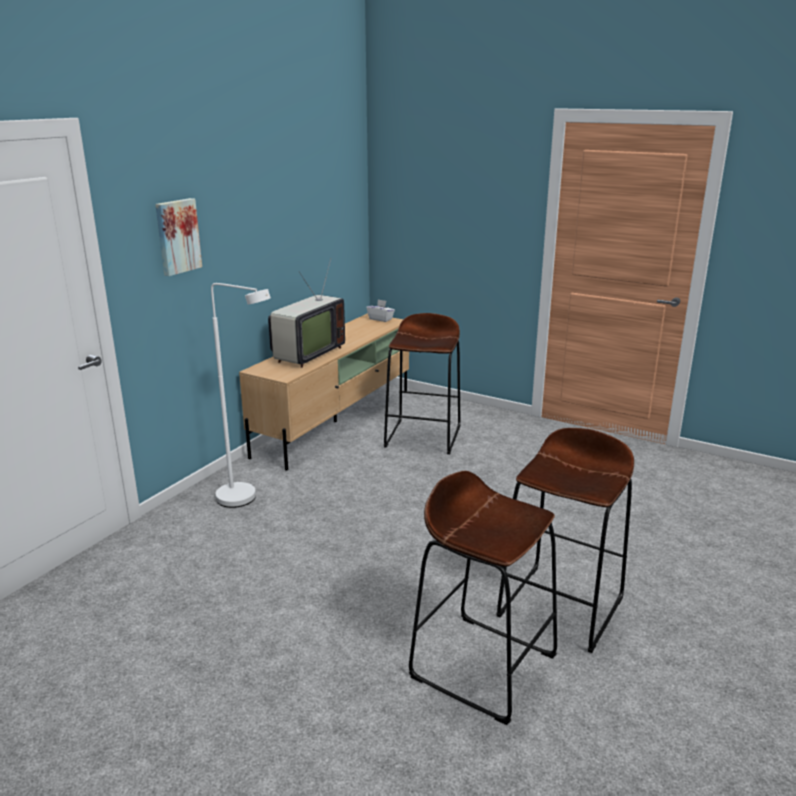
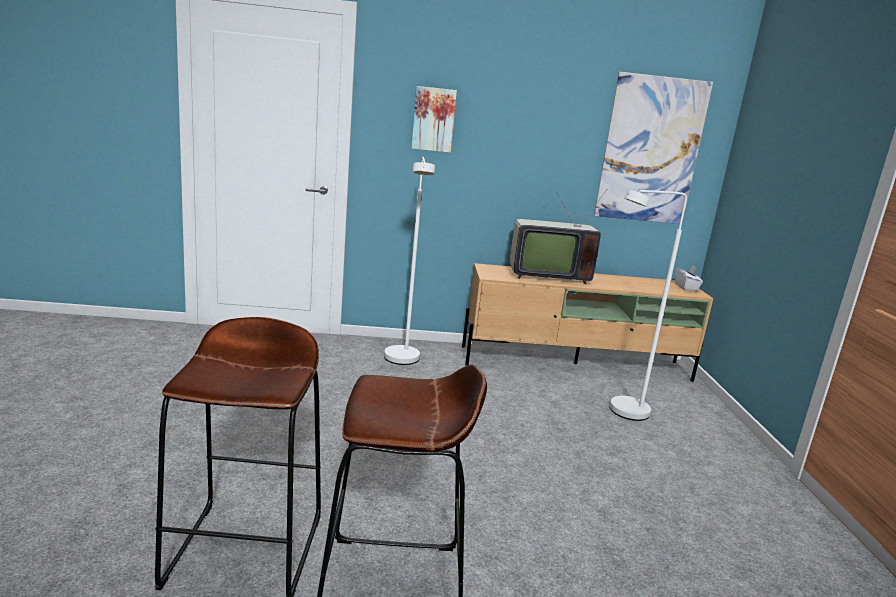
camera: 55 degrees right, 5 degrees down
brown stool [384,313,460,454] -> white floor lamp [610,189,687,421]
none -> picture [594,72,713,224]

